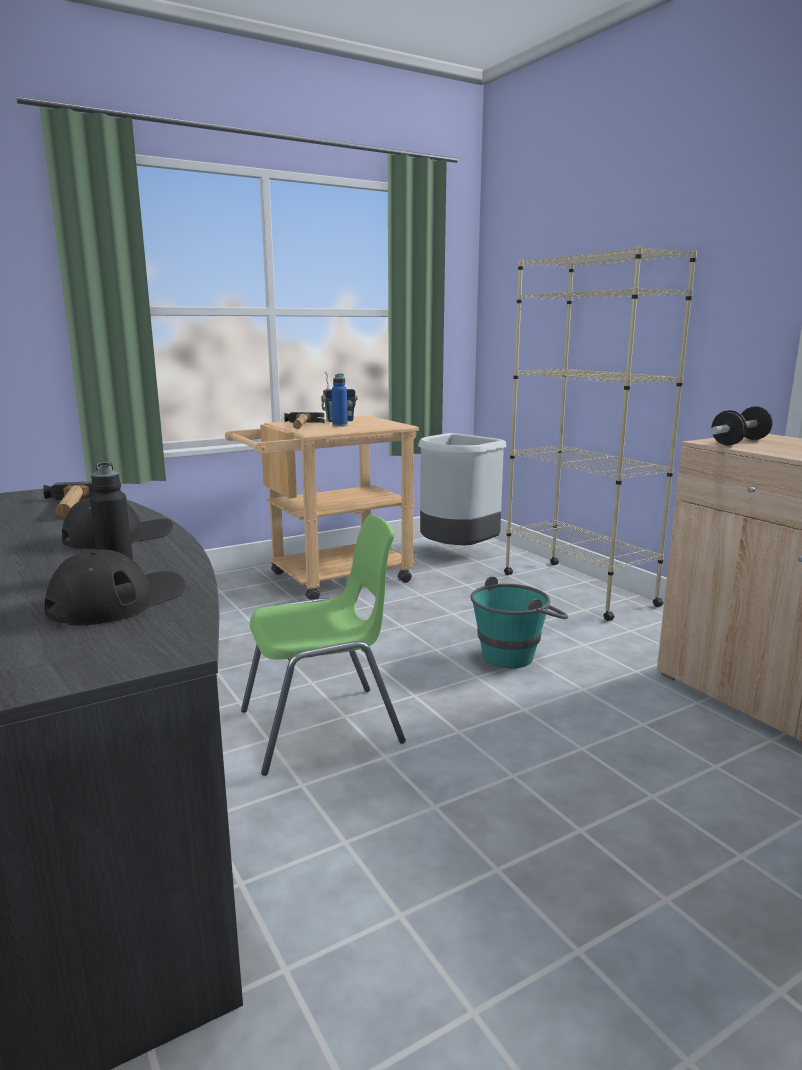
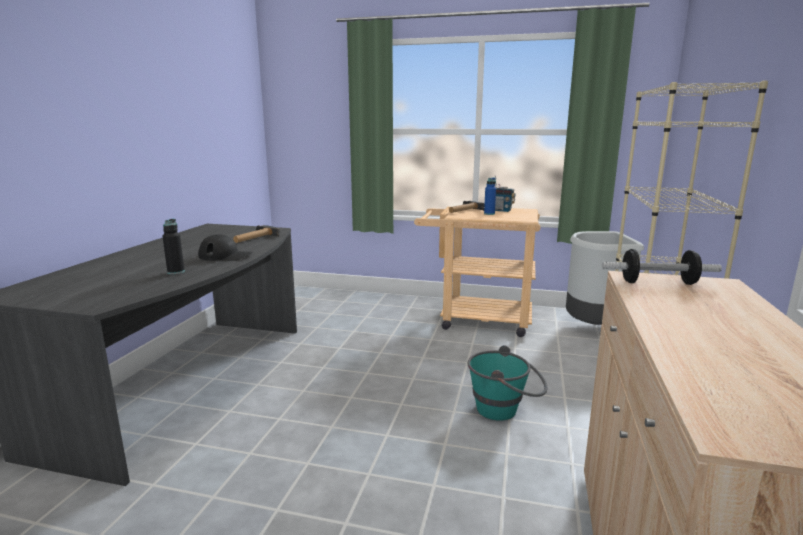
camera: 45 degrees right, 0 degrees up
black cap [45,549,186,625] -> none
green chair [241,515,406,776] -> none

